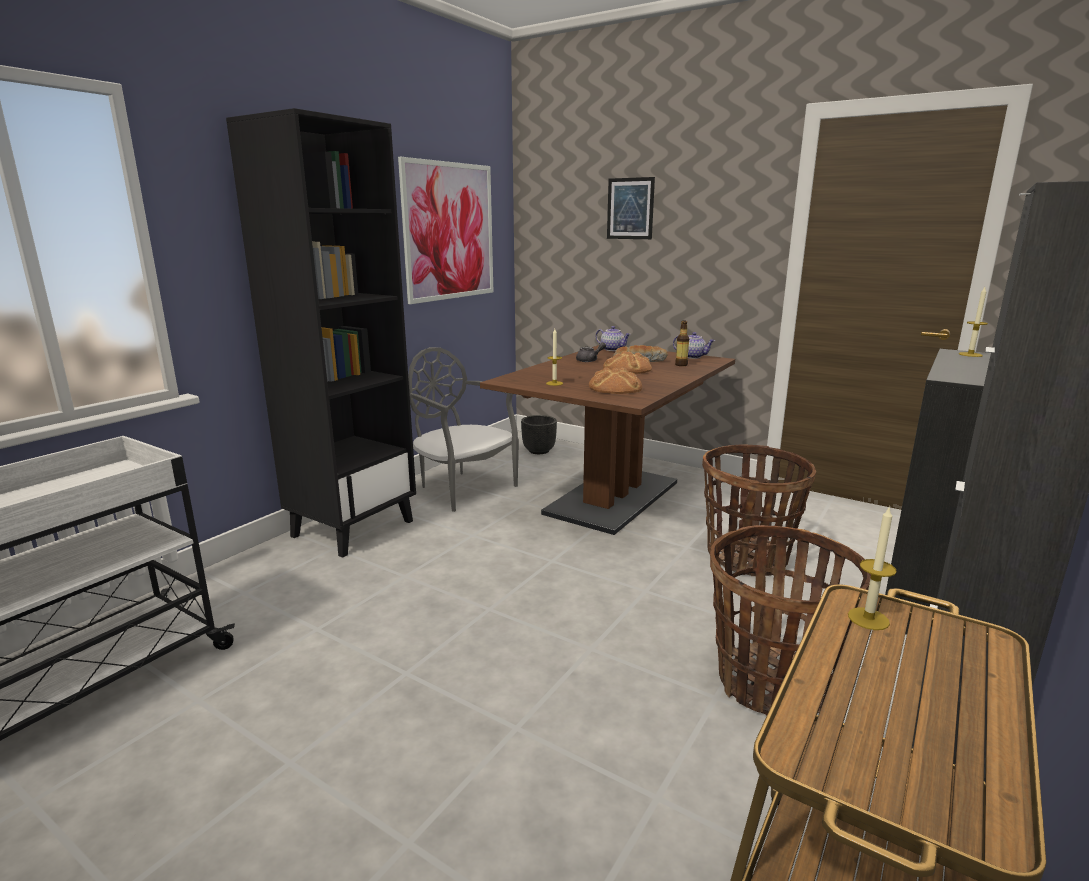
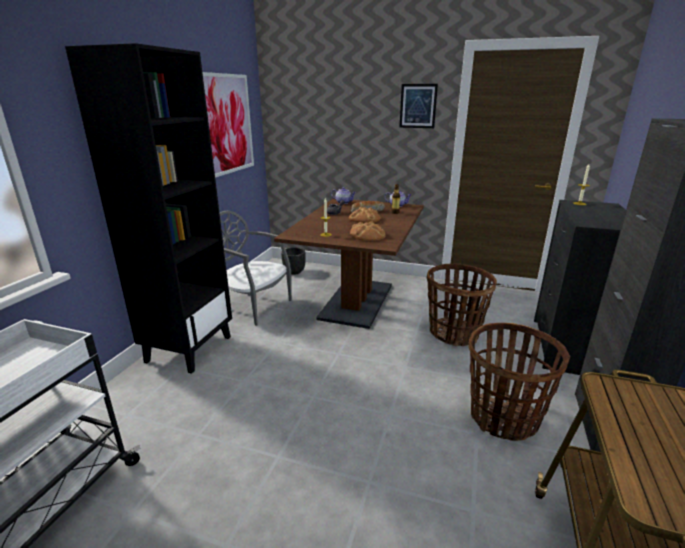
camera: 15 degrees left, 5 degrees up
picture [607,177,655,239] -> picture moved to [399,84,438,128]
candle [848,506,897,630] -> none

